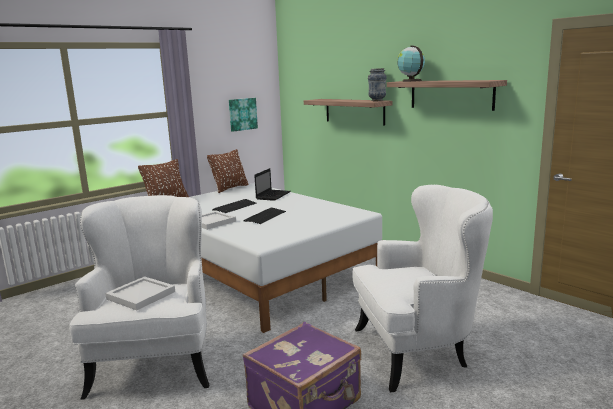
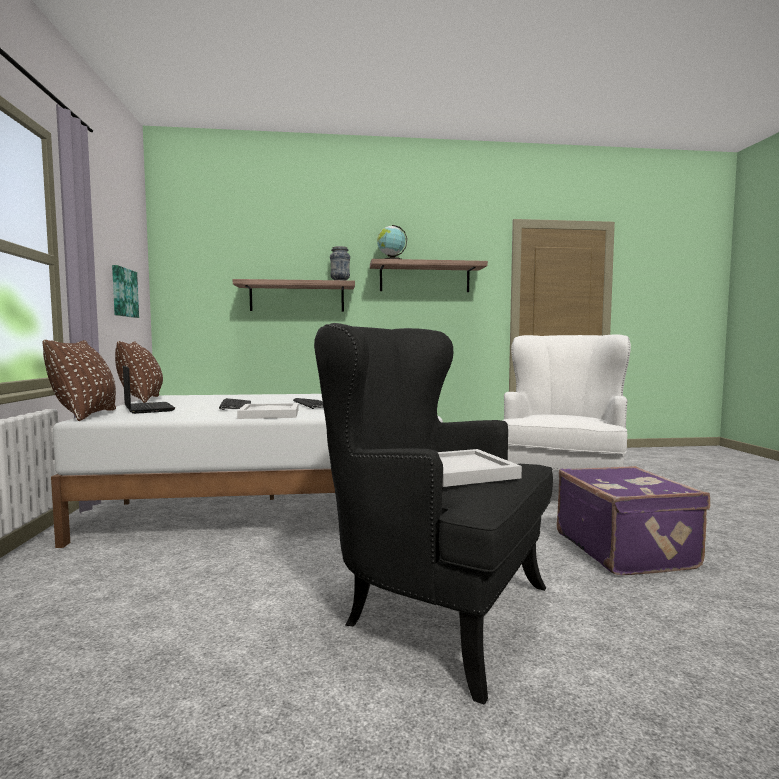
camera: 55 degrees left, 10 degrees down
white armchair [69,195,209,400] -> black armchair [314,323,553,705]
laptop [254,168,291,201] -> laptop moved to [123,366,175,414]

